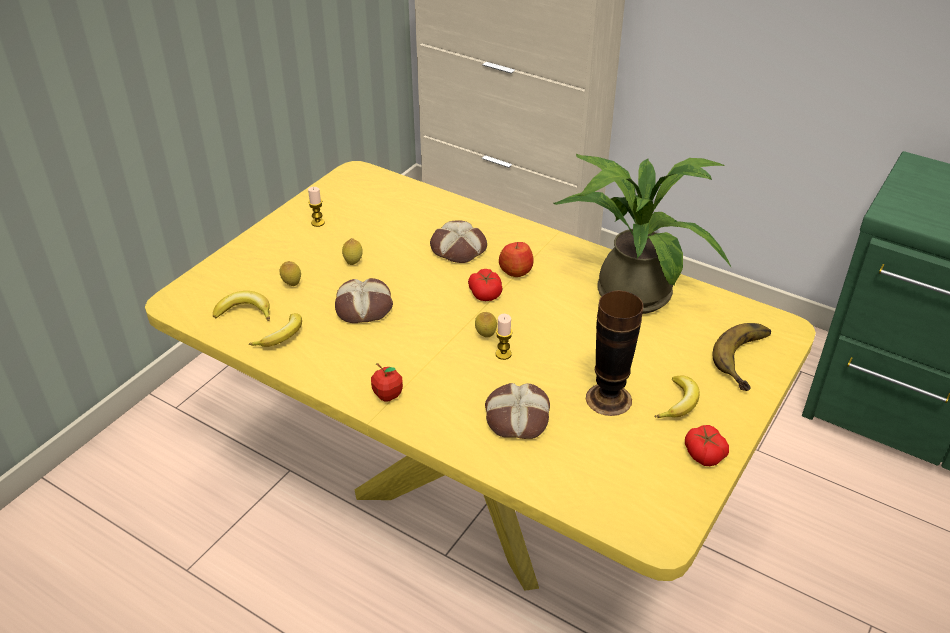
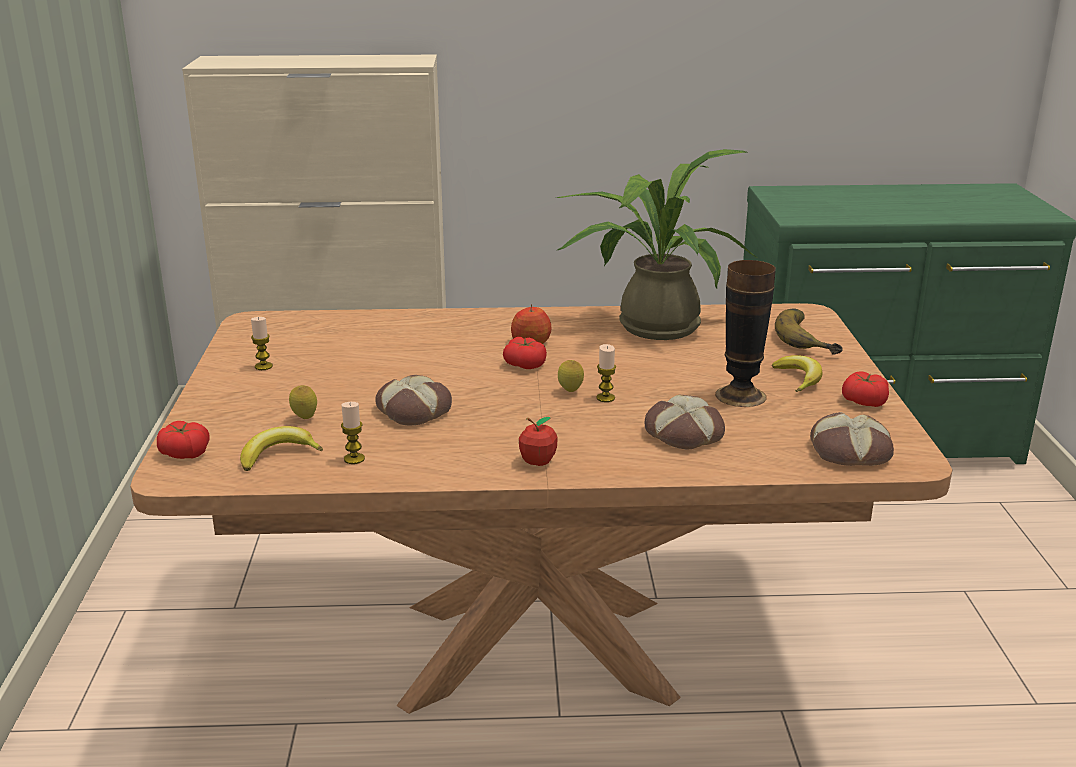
camera: 35 degrees left, 15 degrees down
yellow dining table [145,161,816,591] -> brown dining table [130,303,952,714]
banana [249,313,302,347] -> candle [341,402,365,464]
lemon [342,238,363,265] -> none
bread [430,221,487,263] -> bread moved to [810,412,894,466]
none -> tomato [157,421,210,459]

